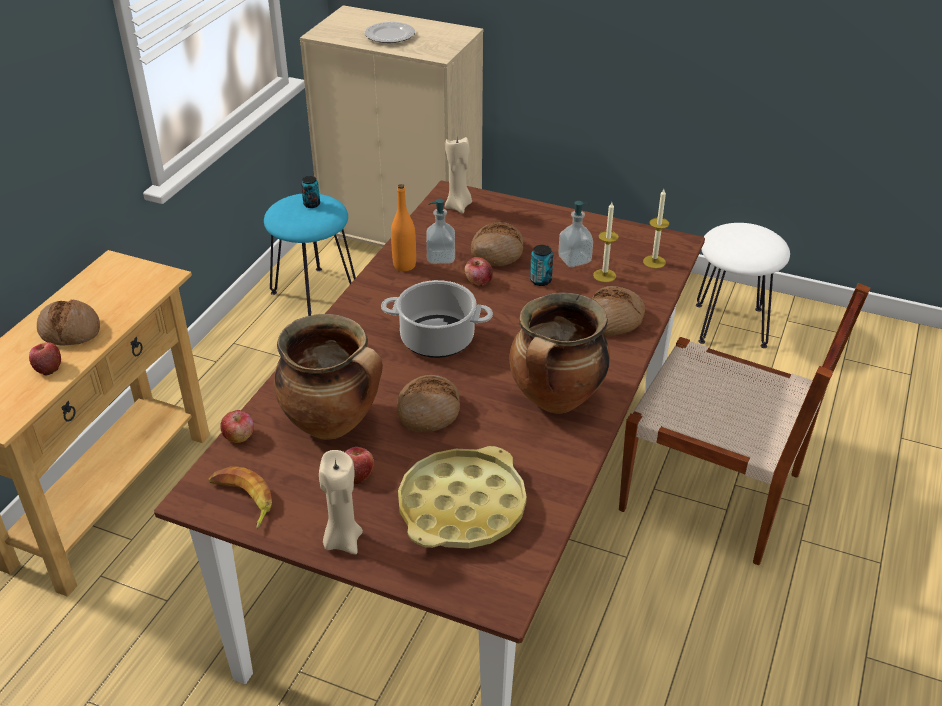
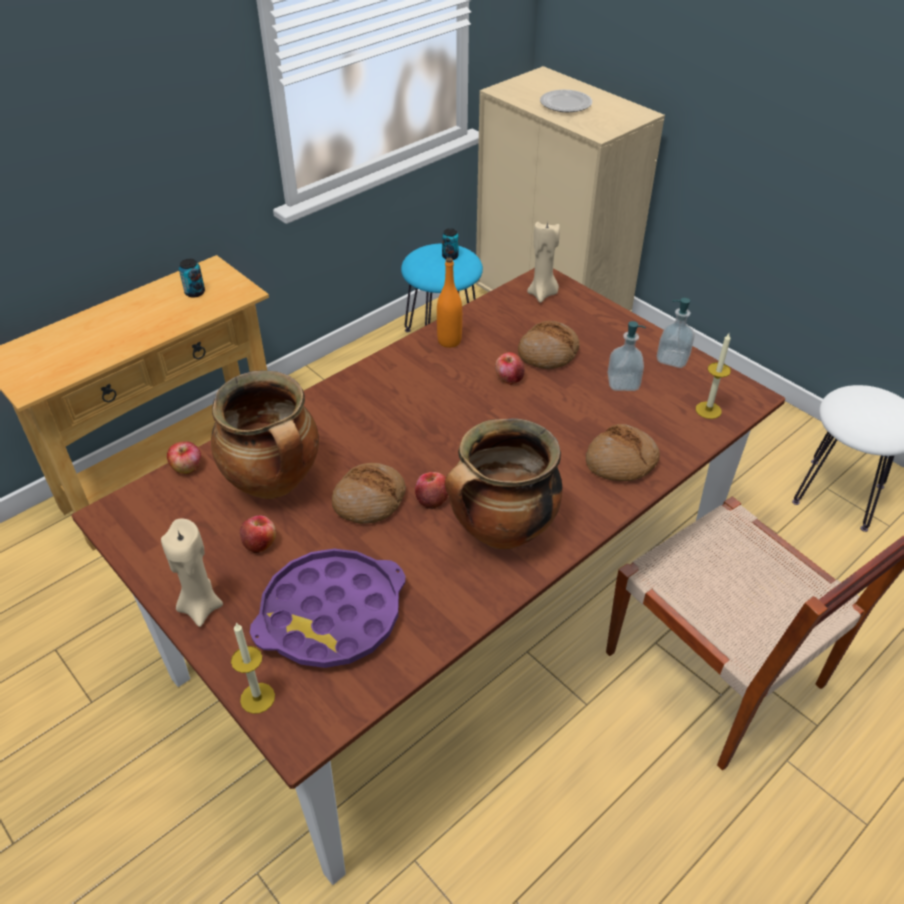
camera: 25 degrees right, 5 degrees up
apple [29,342,61,375] -> apple moved to [415,472,448,509]
bread [37,299,100,345] -> none
banana [209,466,272,529] -> none
cooking pot [381,280,493,358] -> none
yellow tray [398,446,527,549] -> purple tray [250,549,405,668]
soap dispenser [426,199,455,264] -> soap dispenser moved to [657,298,695,368]
can [530,245,553,286] -> can moved to [179,259,205,298]
candle [593,202,619,283] -> candle moved to [231,623,275,714]

